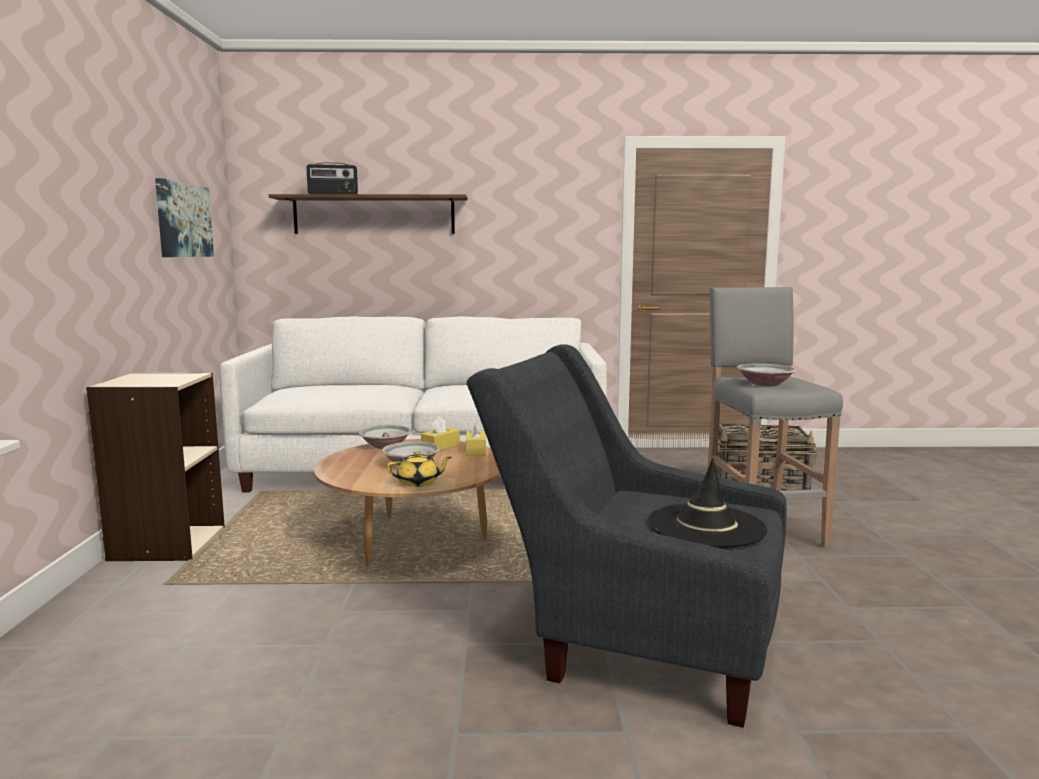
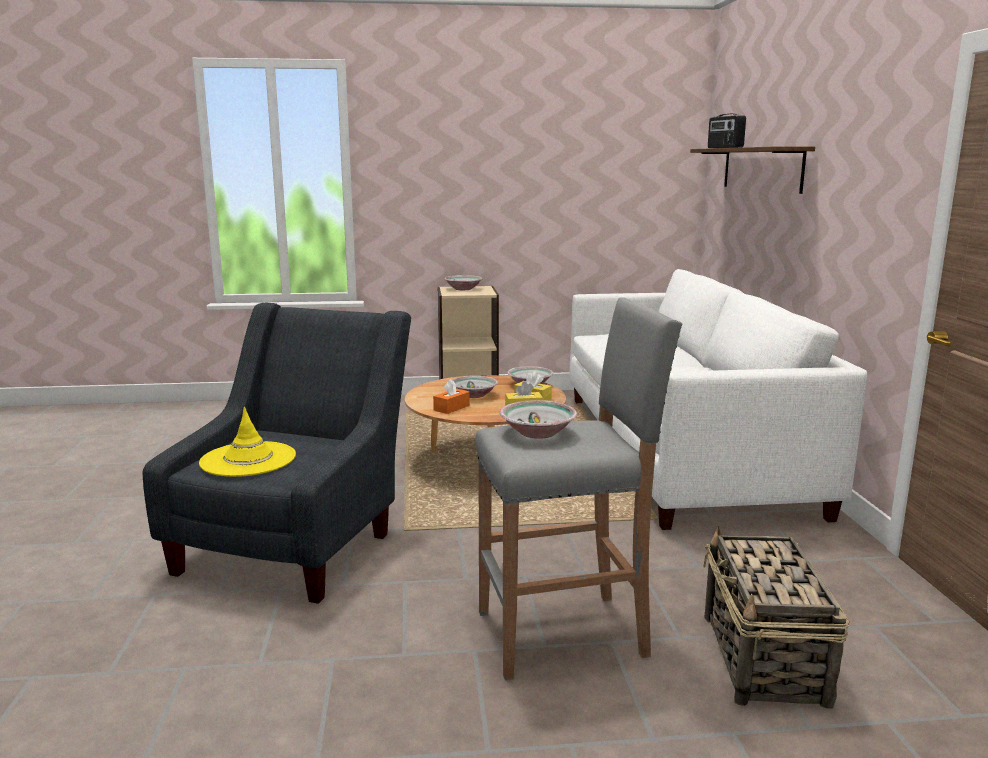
camera: 85 degrees right, 5 degrees up
picture [155,178,214,257] -> none
yellow teapot [386,451,452,487] -> none
black hat [648,458,767,548] -> yellow hat [199,407,296,477]
none -> orange tissue box [433,379,470,414]
none -> bowl [444,275,483,290]

